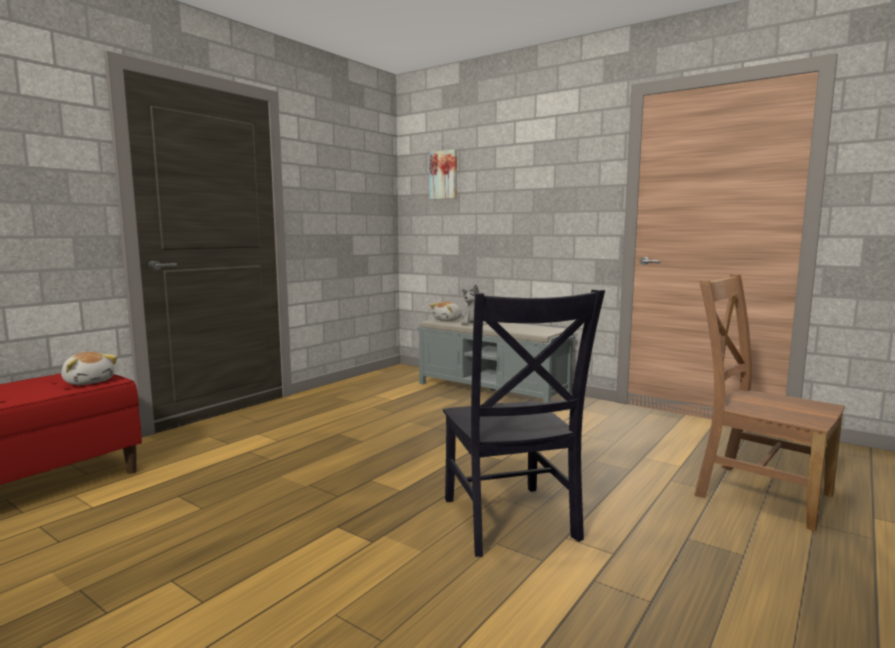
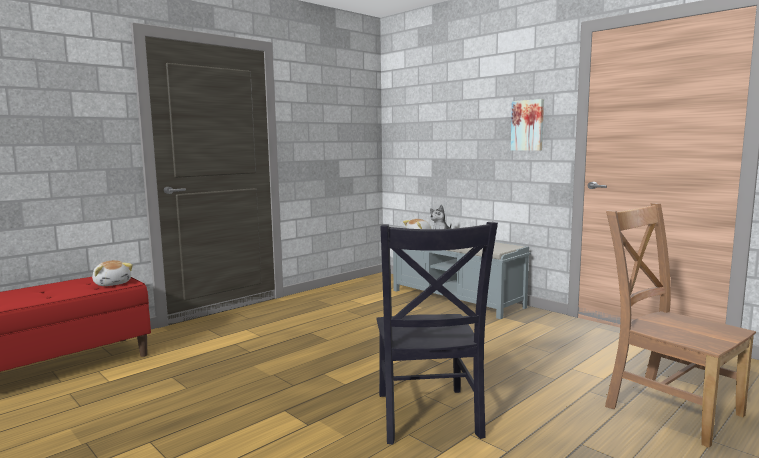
camera: 10 degrees right, 0 degrees up
picture [429,149,457,200] -> picture moved to [511,99,544,151]

